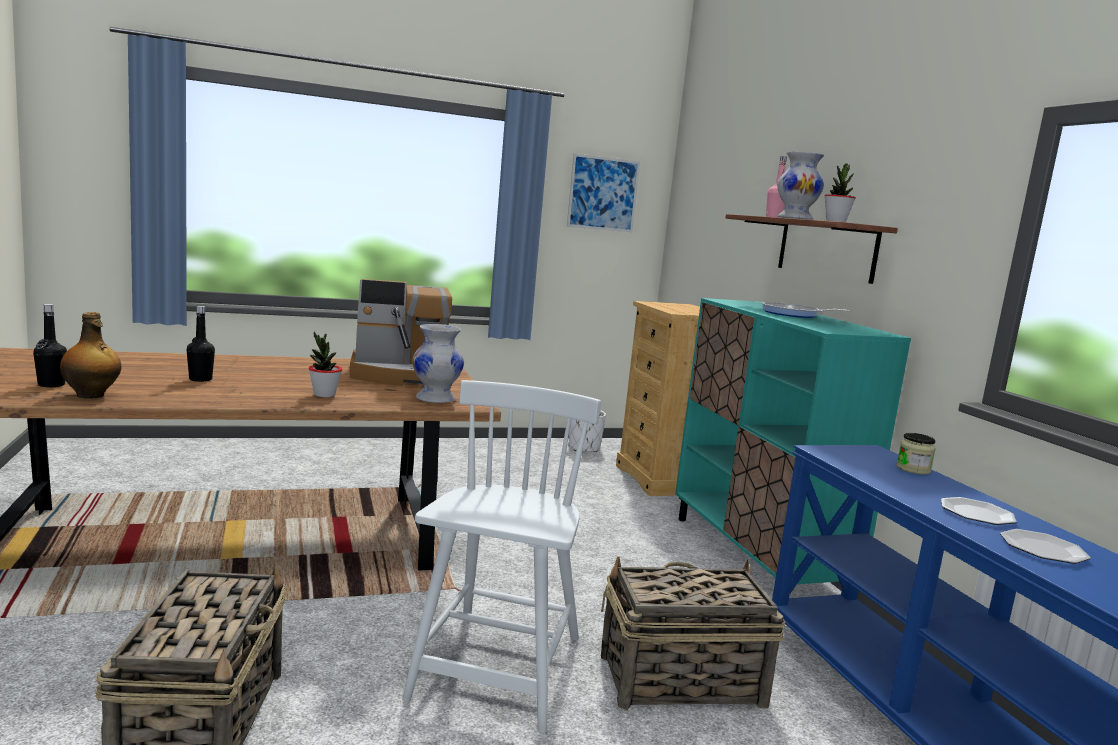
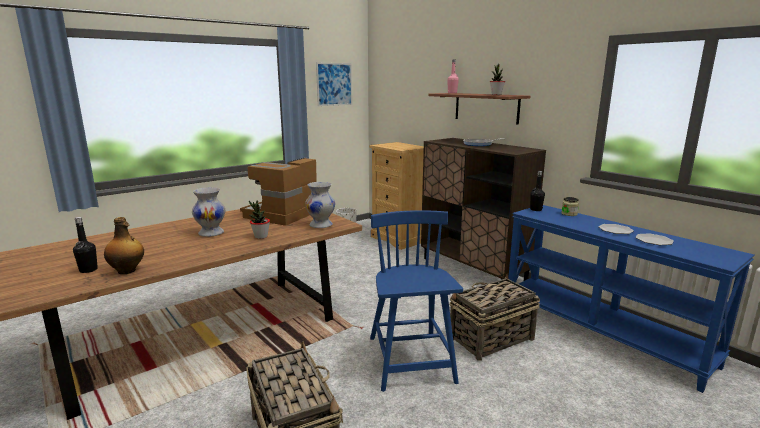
camera: 20 degrees left, 5 degrees up
black bottle [187,306,215,382] -> black bottle moved to [530,171,545,211]
coffee machine [350,279,452,389] -> coffee machine turned 150 degrees clockwise [240,157,317,226]
white chair [402,380,601,733] -> blue chair [370,210,463,392]
turquoise cabinet [675,298,911,584] -> brown cabinet [421,138,546,281]
white vase [777,151,824,220] -> white vase moved to [192,187,225,237]

